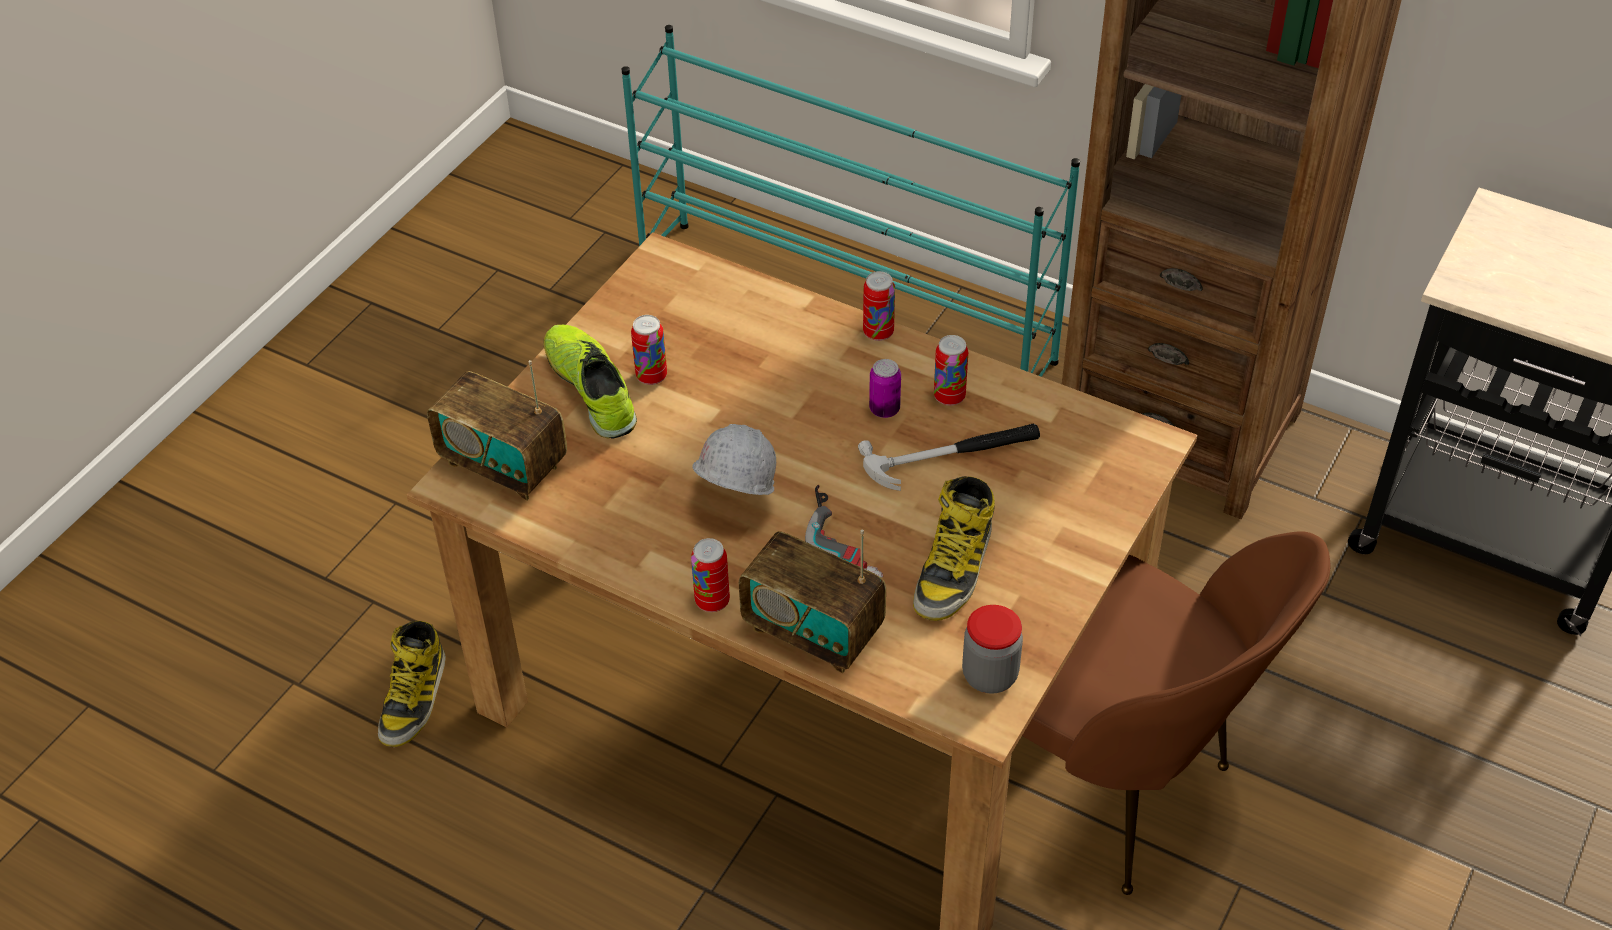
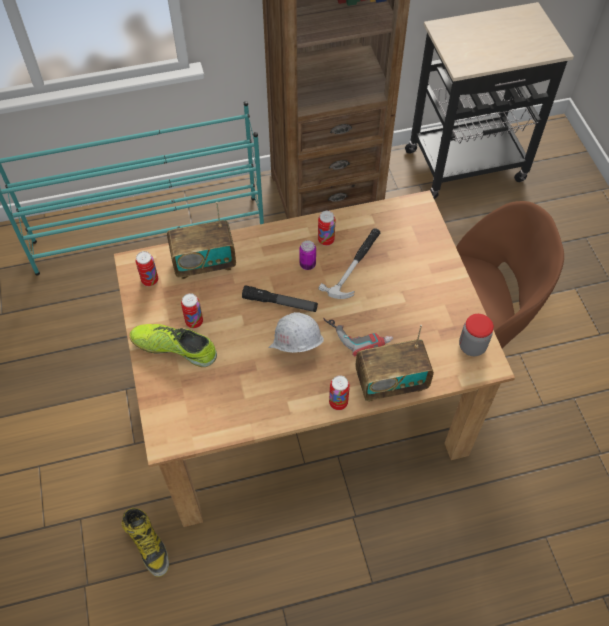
camera: 45 degrees left, 10 degrees up
radio [427,360,567,500] -> radio moved to [167,202,236,279]
can [863,271,895,341] -> can moved to [136,251,158,286]
boot [913,476,995,621] -> none
none -> flashlight [242,285,318,312]

